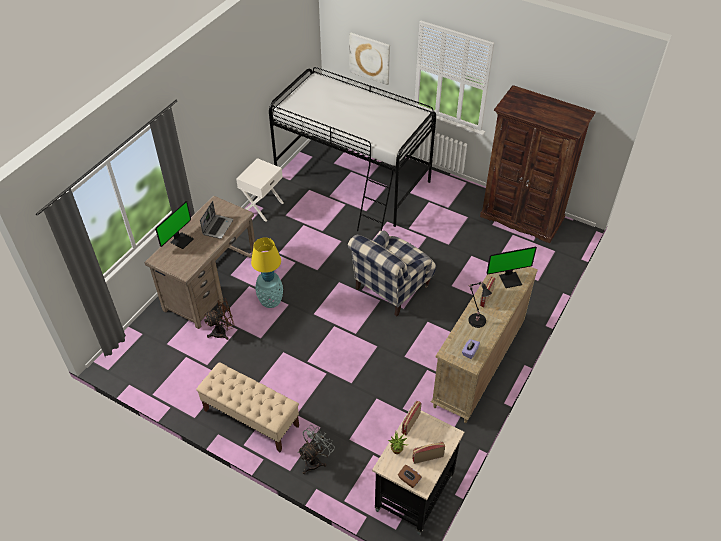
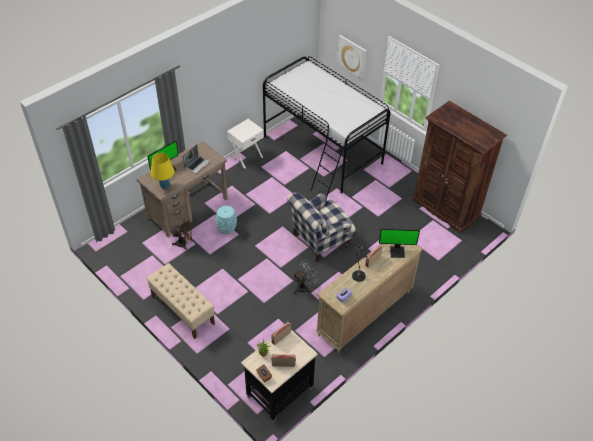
camera: 15 degrees right, 0 degrees up
yellow table lamp [251,238,281,282] -> yellow table lamp moved to [151,153,175,189]
grey fan [298,425,335,474] -> grey fan moved to [293,261,319,293]

